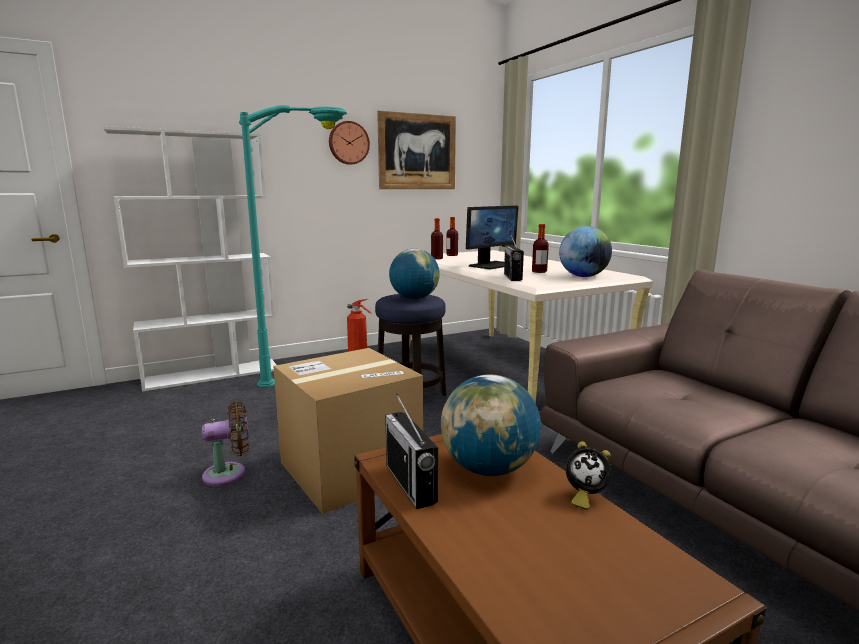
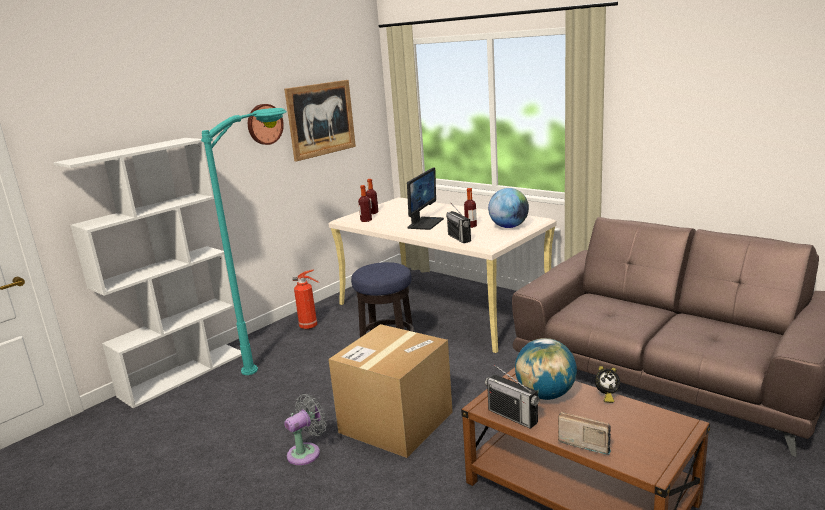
camera: 20 degrees left, 5 degrees up
brown fan [202,401,249,486] -> grey fan [284,394,327,465]
globe [389,249,440,299] -> none
none -> radio [558,412,611,455]

